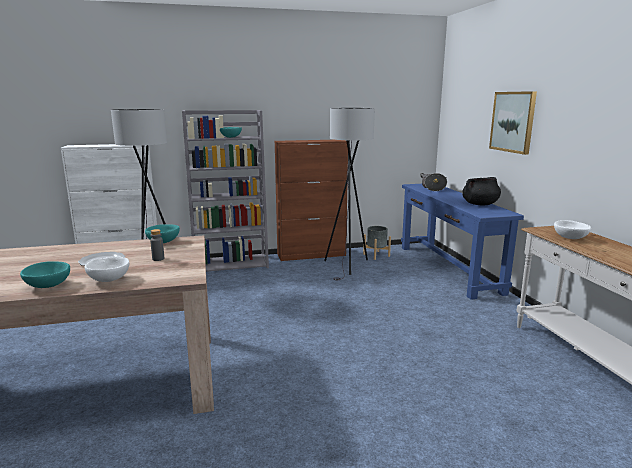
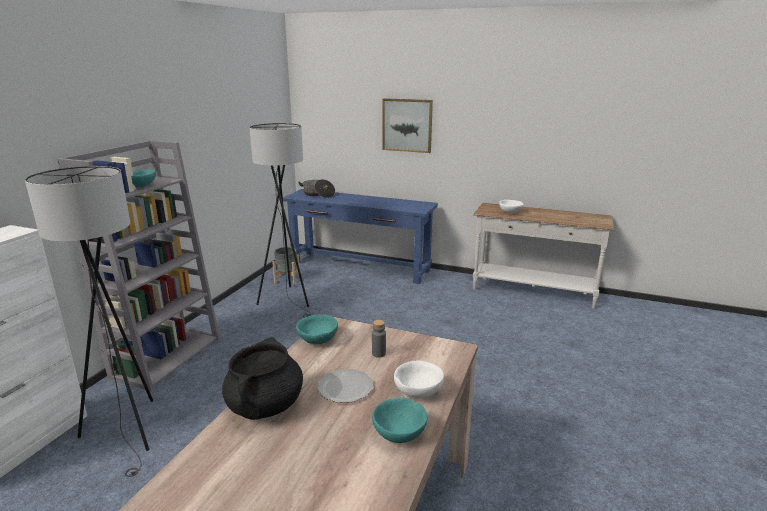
camera: 55 degrees left, 5 degrees up
brown cabinet [275,140,348,261] -> none
black cooking pot [462,177,501,205] -> black cooking pot moved to [222,337,303,420]

